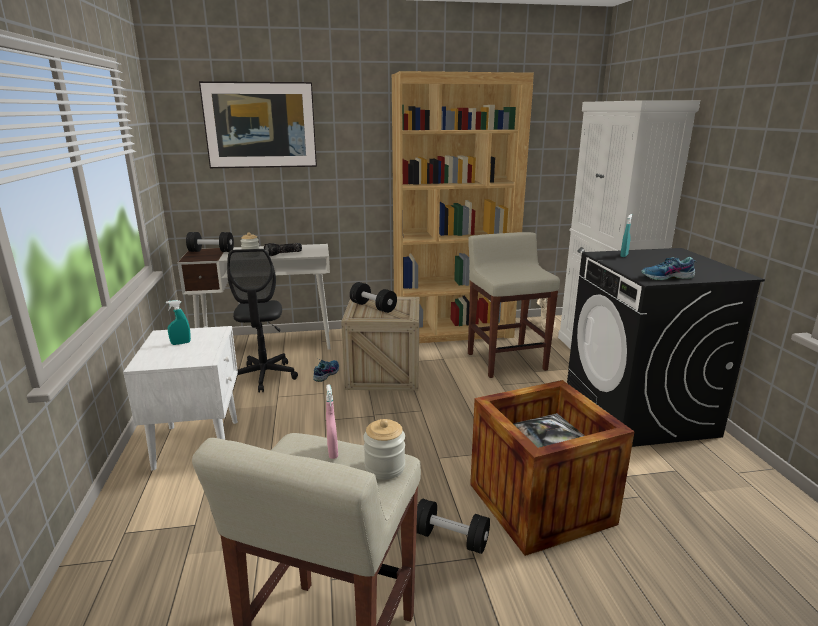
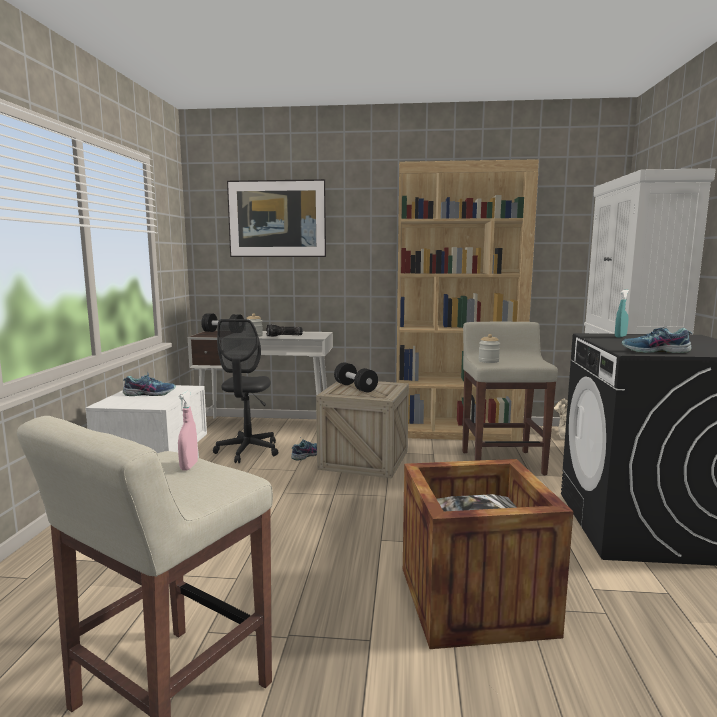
camera: 15 degrees right, 10 degrees down
turquoise spray bottle [166,300,191,345] -> shoe [123,374,176,396]
jar [363,419,405,480] -> jar moved to [478,334,500,363]
black dumbbell [416,499,490,554] -> none

